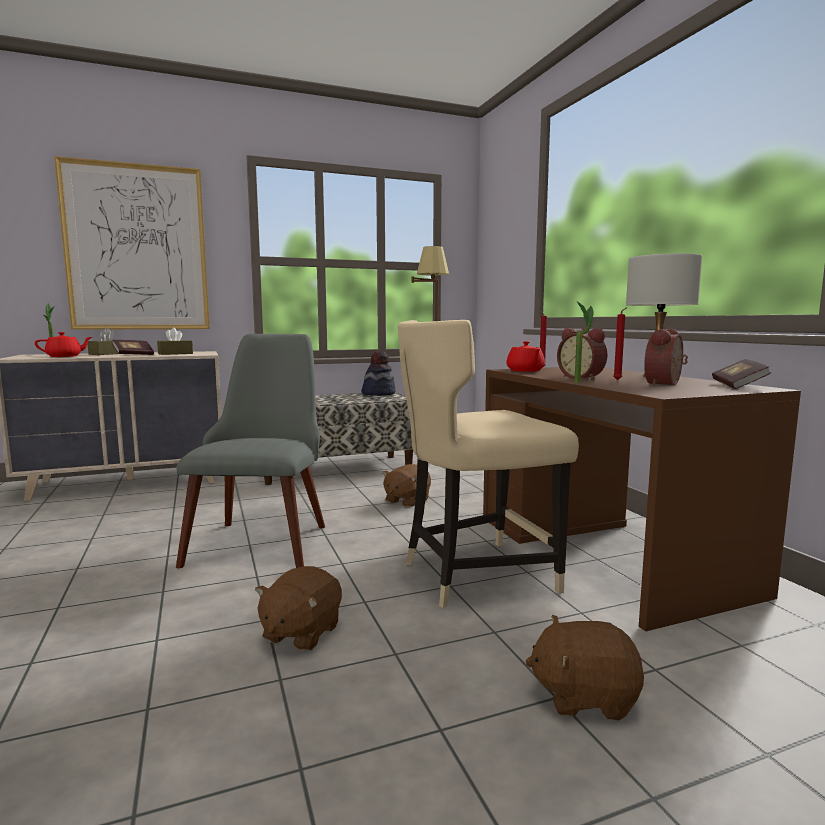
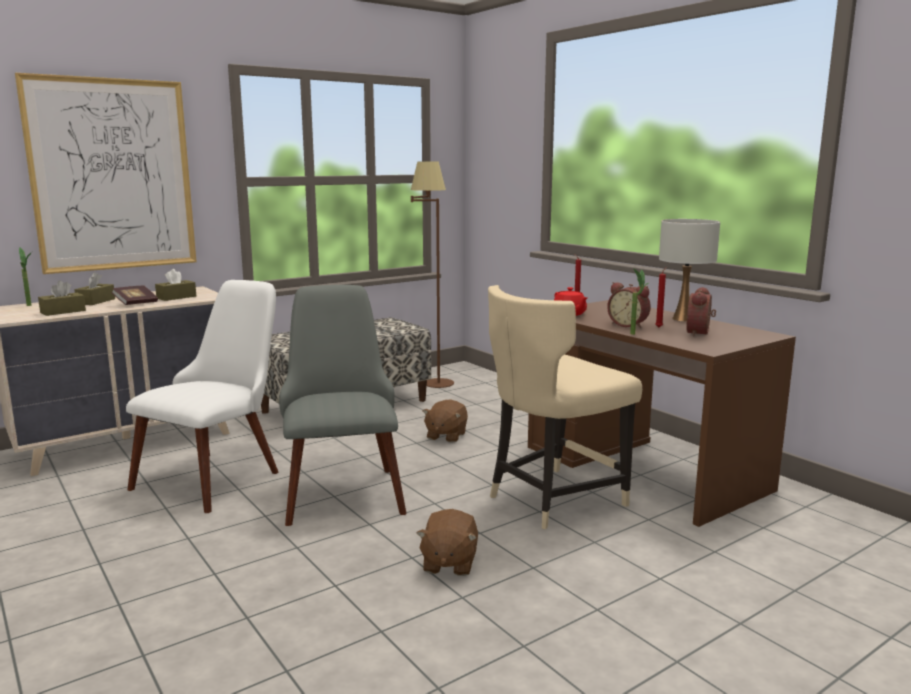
camera: 15 degrees left, 5 degrees up
red teapot [35,332,92,357] -> brown tissue box [38,280,86,316]
hat [361,351,396,396] -> none
brown plush toy [526,615,644,721] -> none
book [712,359,771,389] -> none
none -> white chair [126,280,279,513]

